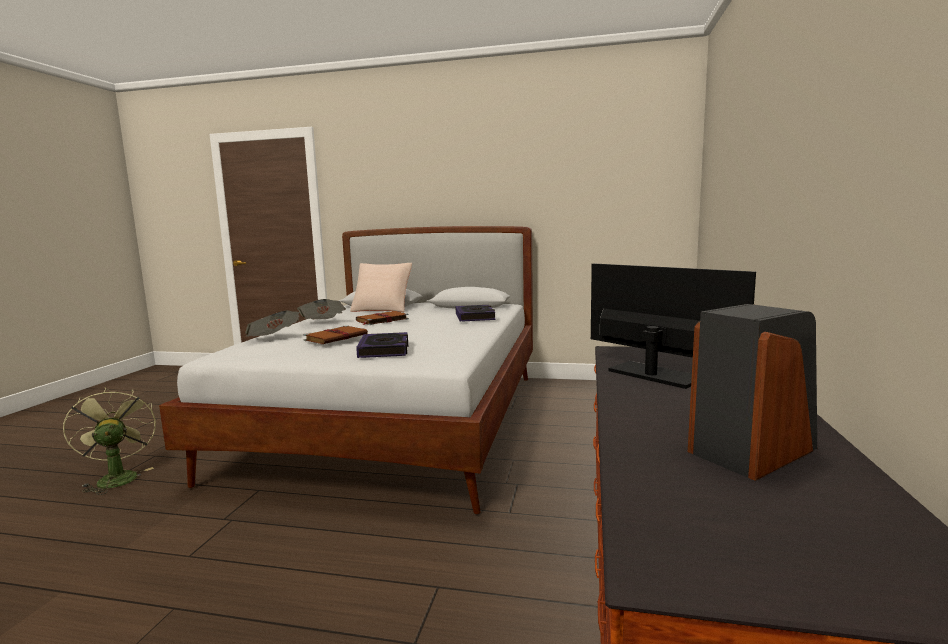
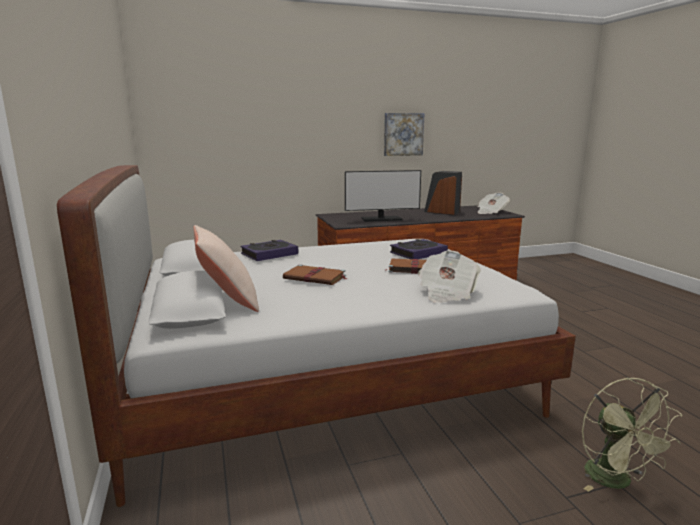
camera: 120 degrees left, 5 degrees up
green fan [63,387,156,495] -> green fan turned 45 degrees counterclockwise [582,377,682,492]
newspaper [297,299,346,319] -> newspaper moved to [477,192,510,214]
monitor [591,263,756,389] -> monitor turned 120 degrees counterclockwise [345,170,421,222]
none -> picture [384,113,425,156]

